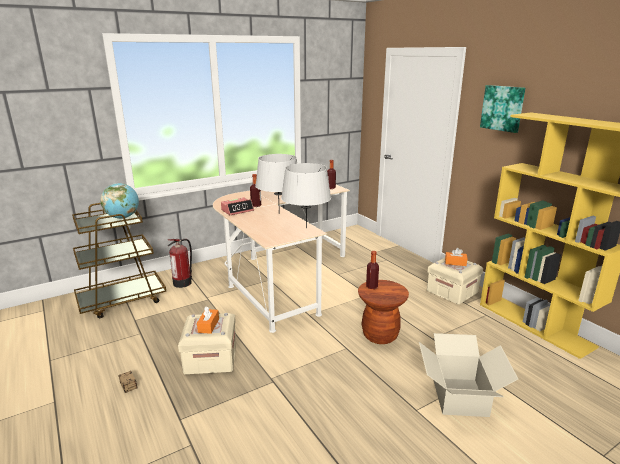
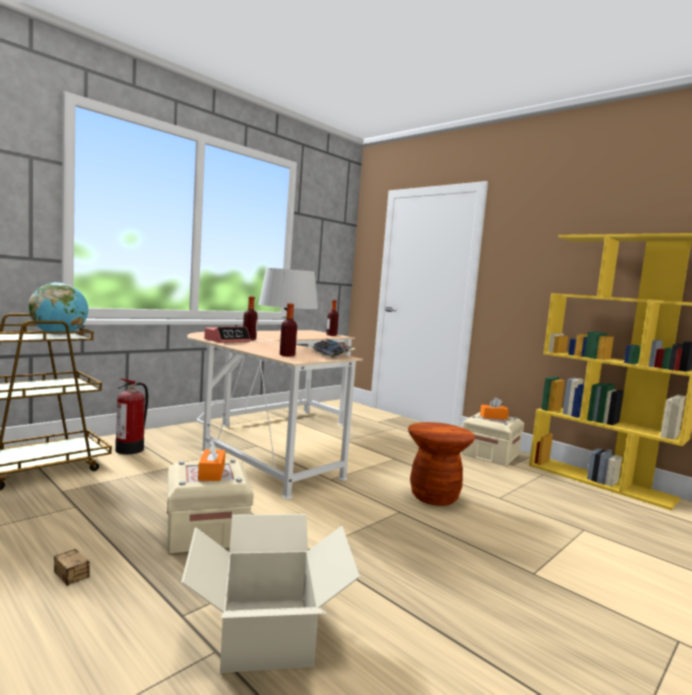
camera: 15 degrees left, 15 degrees down
grey table lamp [281,163,331,229] -> keyboard [312,338,356,359]
bottle [366,251,379,289] -> bottle moved to [280,303,297,357]
cardboard box [419,333,518,417] -> cardboard box moved to [181,514,360,673]
picture [480,85,525,133] -> none

